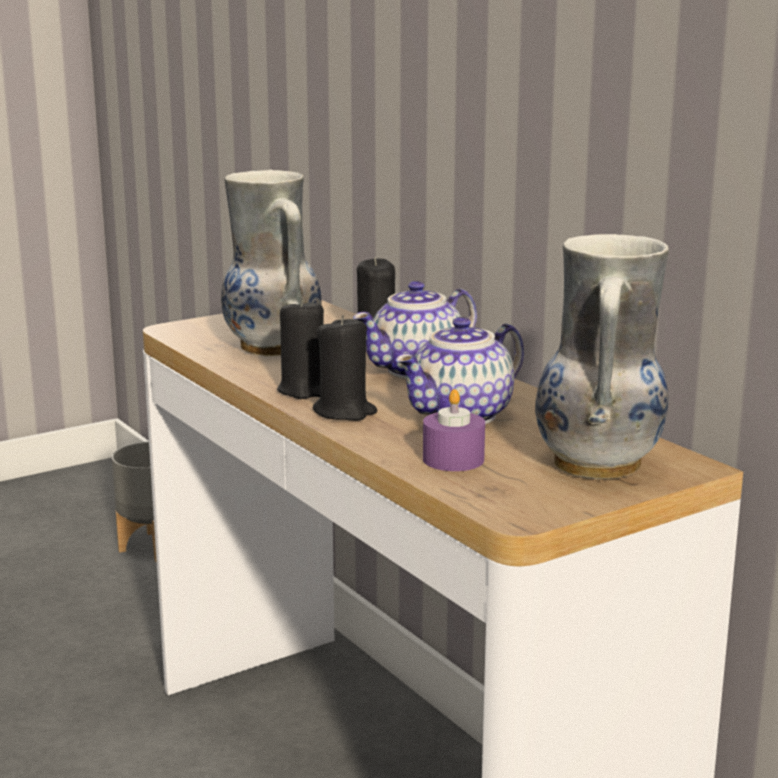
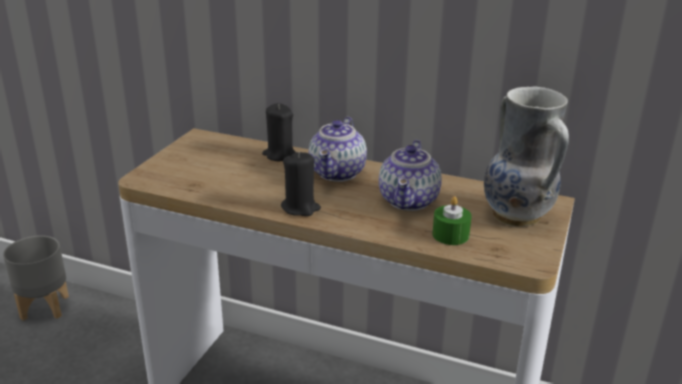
camera: 35 degrees left, 10 degrees up
vase [221,170,322,356] -> none
black candle [313,315,377,421] -> none
purple candle [423,389,485,471] -> green candle [432,196,472,245]

